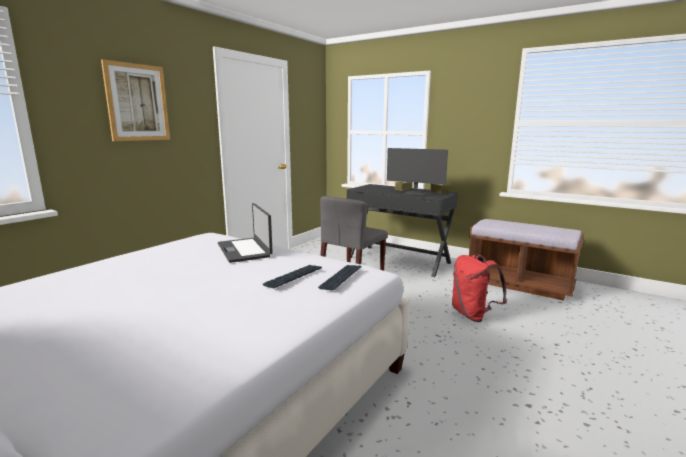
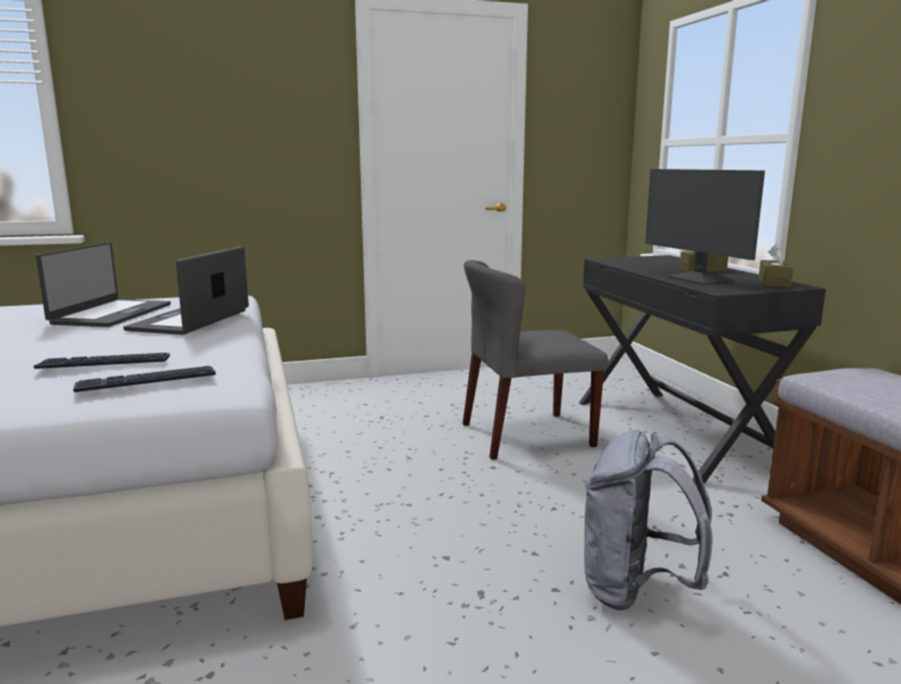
camera: 40 degrees right, 0 degrees up
picture [101,59,170,141] -> none
red backpack [452,254,507,322] -> grey backpack [584,430,713,610]
none -> laptop [36,242,171,327]

